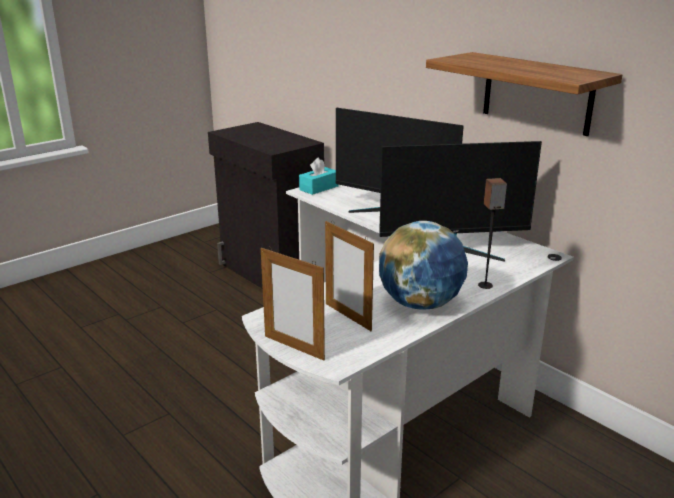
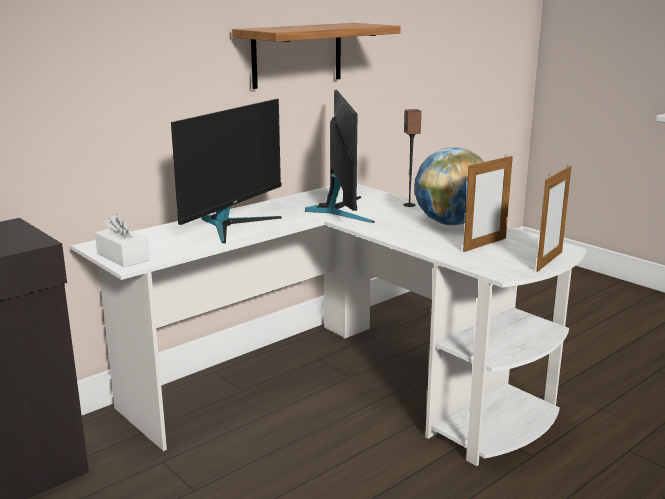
camera: 90 degrees left, 5 degrees down
turquoise tissue box [299,158,339,195] -> white tissue box [95,214,149,267]

